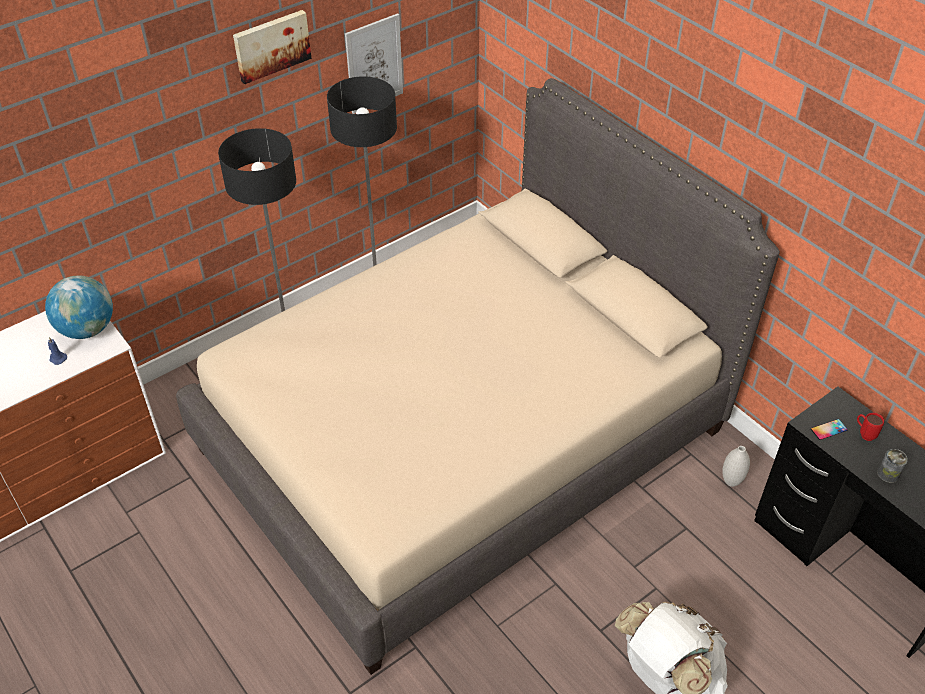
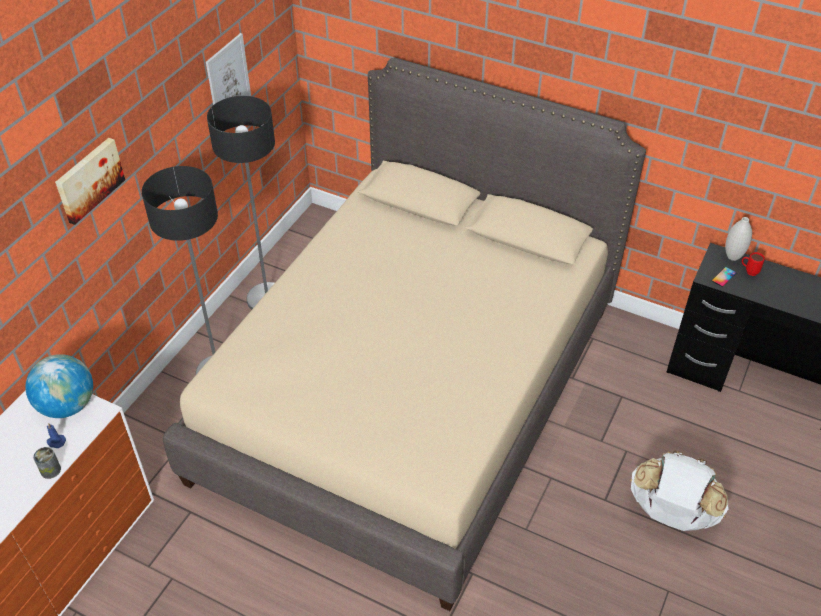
camera: 25 degrees left, 0 degrees up
picture [233,10,312,84] -> picture moved to [55,138,125,225]
white vase [722,446,750,487] -> white vase moved to [725,217,752,261]
can [877,449,908,483] -> can moved to [33,447,61,479]

